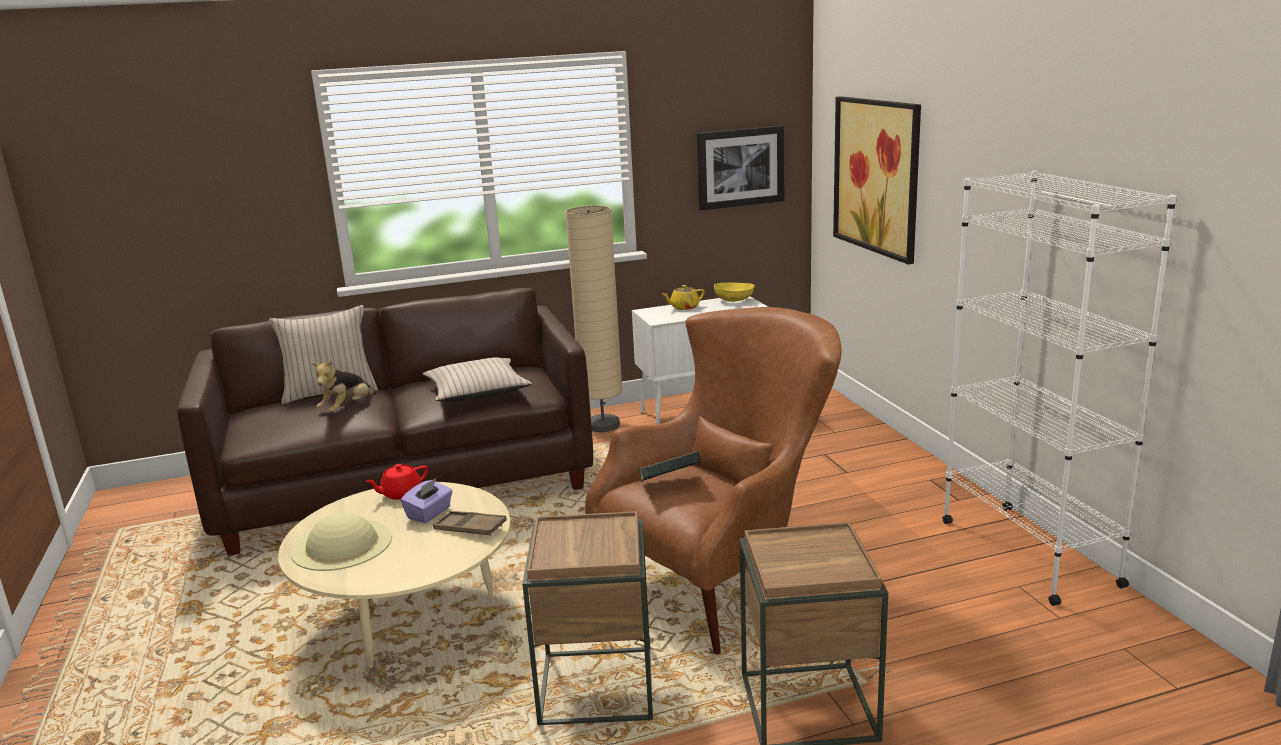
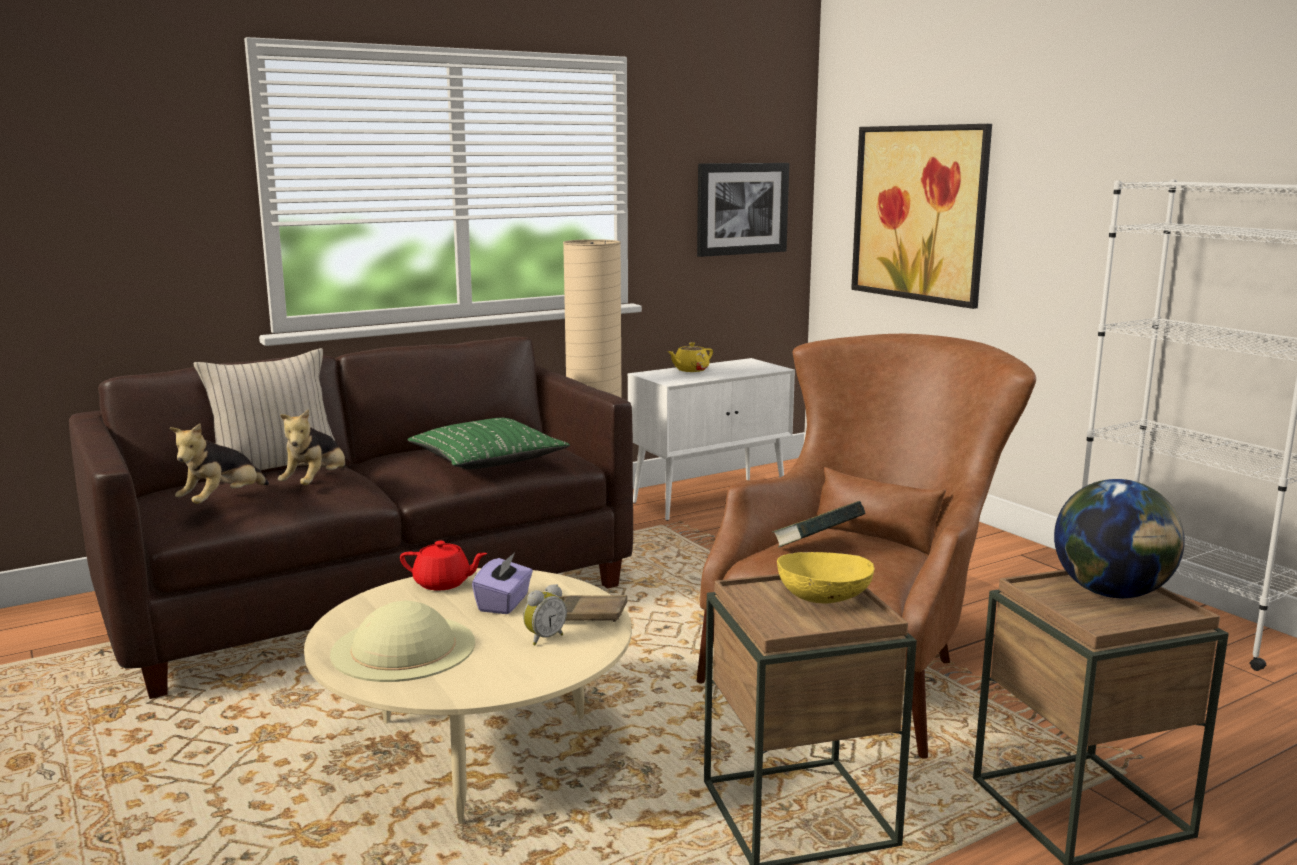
camera: 15 degrees left, 5 degrees down
red teapot [365,464,428,500] -> red teapot turned 120 degrees counterclockwise [400,541,487,590]
beige pillow [423,357,532,402] -> green pillow [407,418,570,469]
yellow bowl [714,282,755,302] -> yellow bowl moved to [777,552,875,603]
none -> plush toy [170,423,269,504]
none -> alarm clock [523,584,567,645]
none -> globe [1054,479,1184,598]

